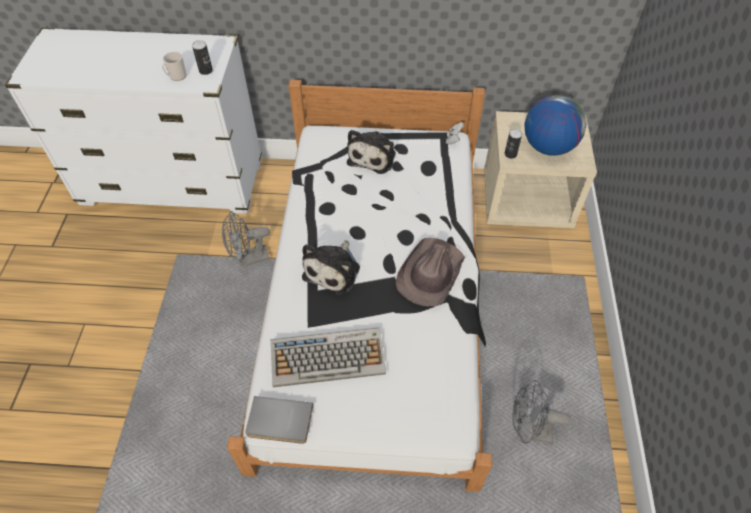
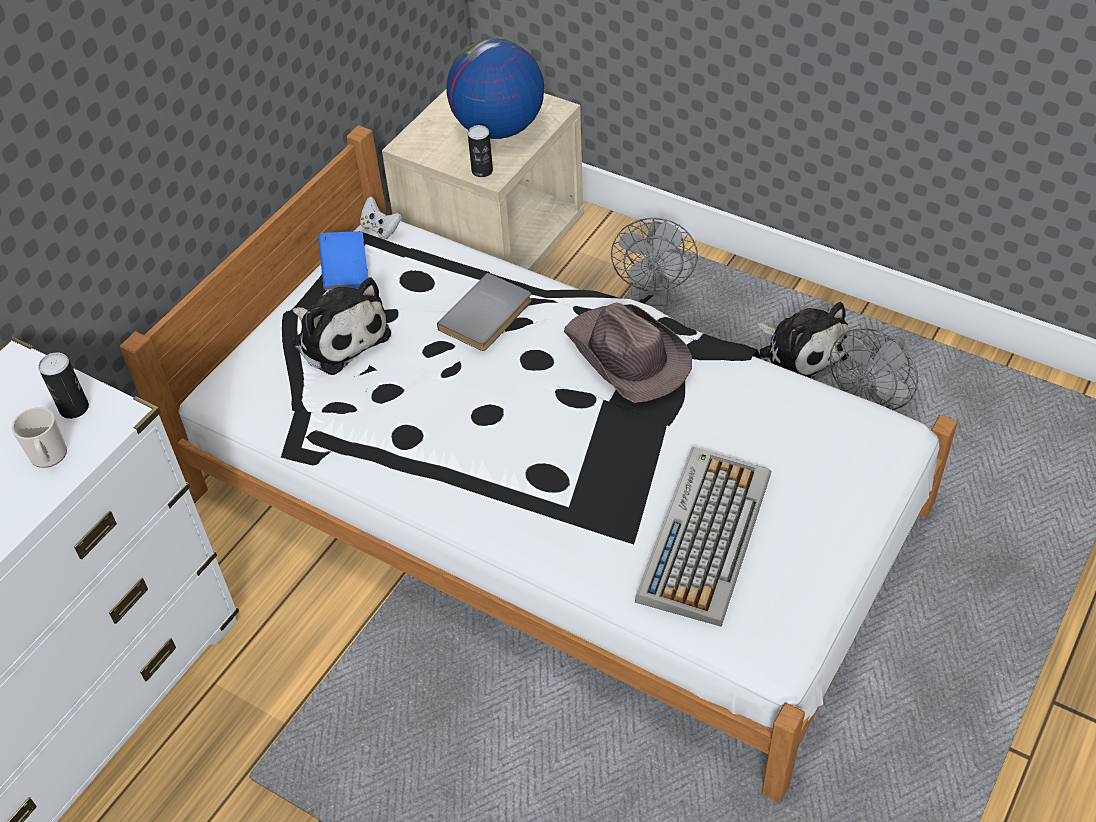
camera: 60 degrees left, 5 degrees down
grey fan [222,211,270,267] -> grey fan moved to [611,218,698,307]
grey book [245,396,313,444] -> grey book moved to [437,273,532,351]
plush toy [302,240,360,295] -> plush toy moved to [757,302,849,379]
none -> blue book [318,231,368,291]

